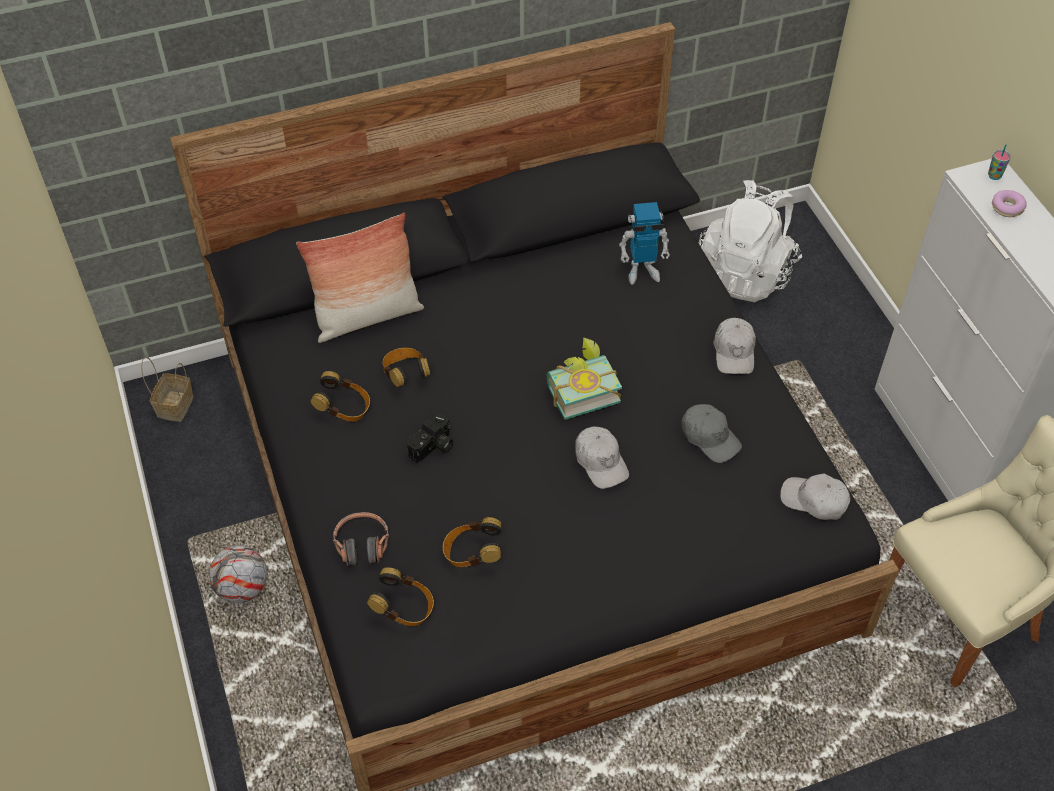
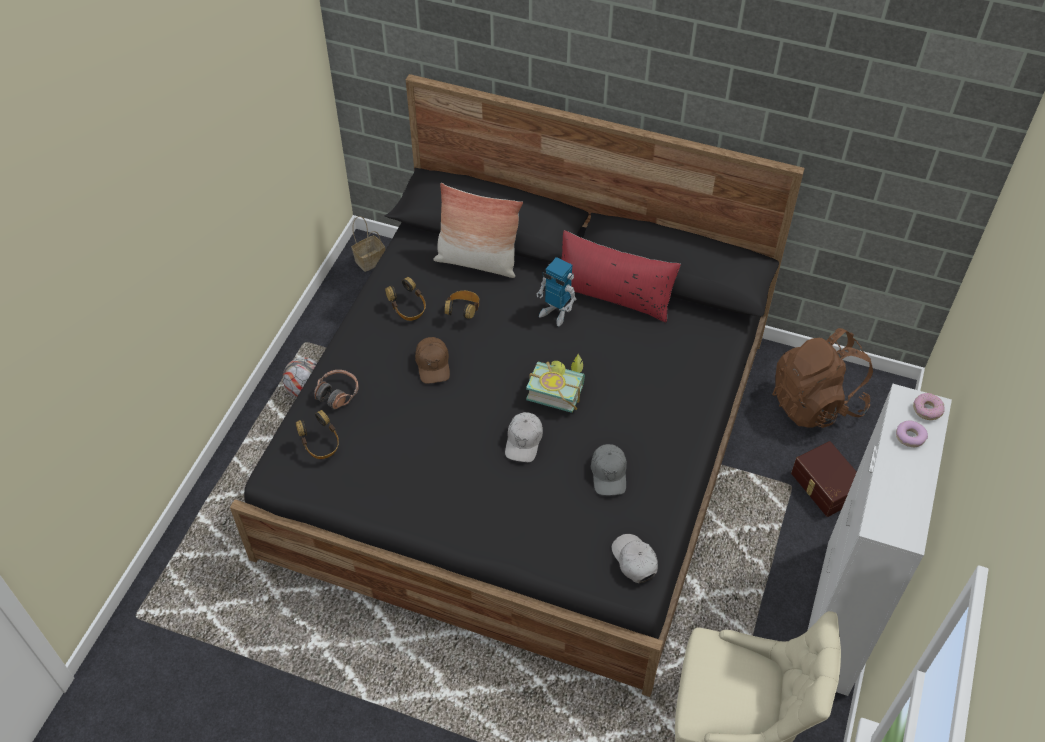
camera: 40 degrees right, 0 degrees up
camera [407,414,453,462] -> brown cap [415,337,450,384]
headphones [443,517,501,567] -> none
toy robot [619,202,670,285] -> toy robot moved to [537,257,576,326]
white backpack [698,180,802,302] -> brown backpack [772,328,873,428]
white cap [713,318,756,374] -> none
cup [988,144,1011,180] -> donut [913,393,945,420]
none -> red pillow [561,230,681,322]
none -> brown storage box [791,441,857,517]

